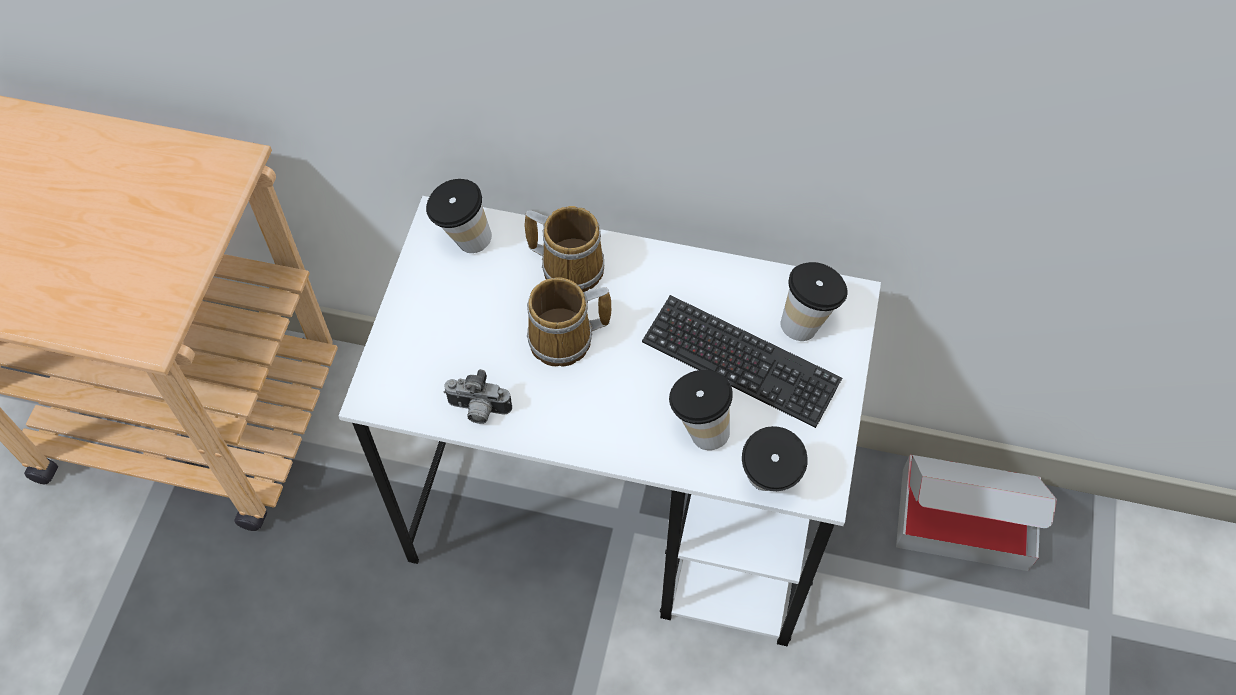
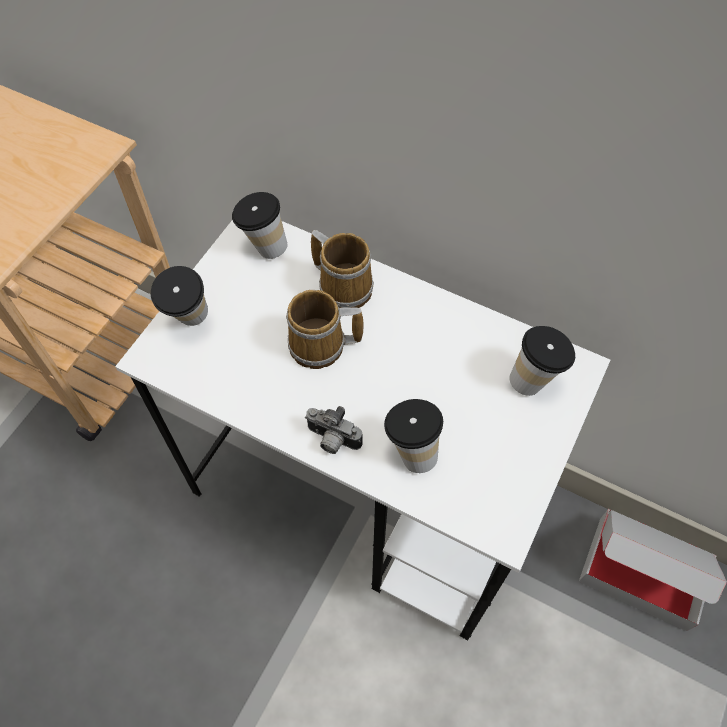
camera: 15 degrees right, 0 degrees up
camera [444,369,512,424] -> camera moved to [305,406,363,454]
keyboard [642,295,842,428] -> none
cup [742,426,808,491] -> cup moved to [151,266,208,326]

